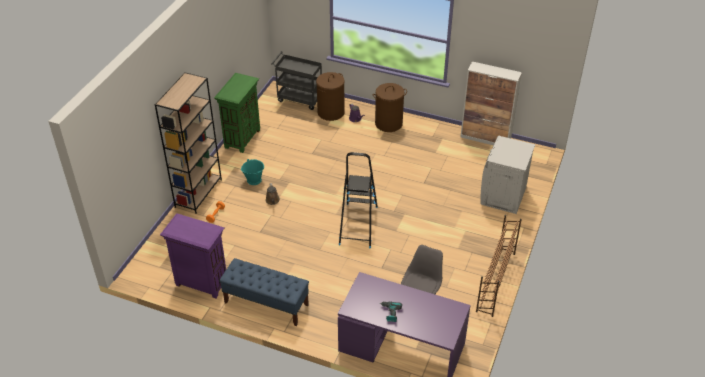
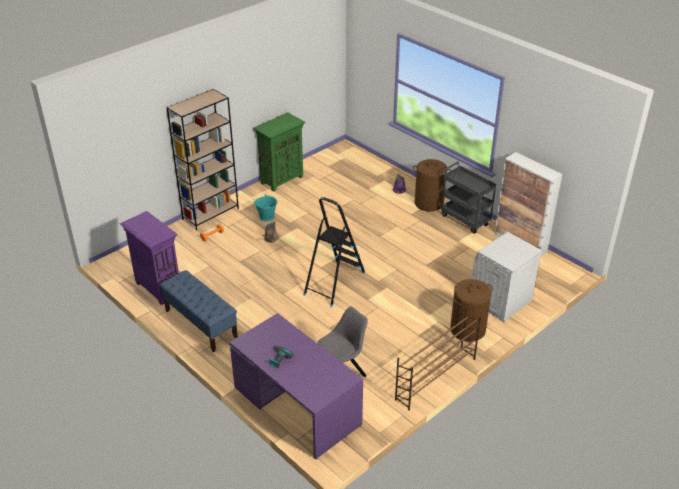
camera: 25 degrees right, 5 degrees down
grey cart [271,51,322,110] -> grey cart moved to [441,161,496,234]
brown laundry basket [316,72,345,121] -> brown laundry basket moved to [450,279,493,342]

